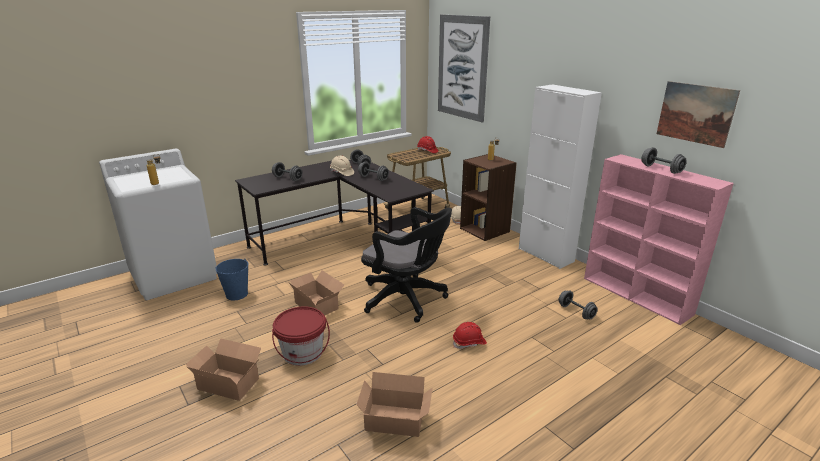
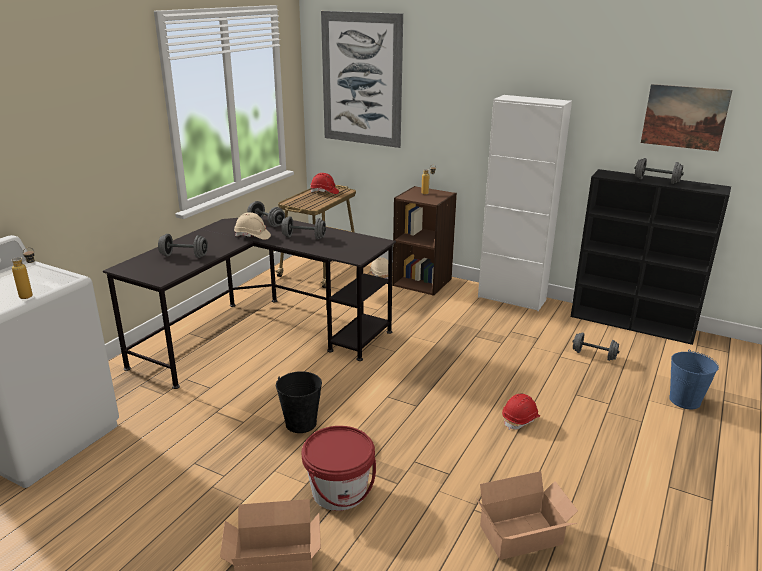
camera: 25 degrees left, 0 degrees up
blue bucket [215,258,249,300] -> blue bucket moved to [669,350,719,409]
cardboard box [289,270,344,316] -> black bucket [276,371,322,433]
black office chair [361,207,452,323] -> none
pink bookcase [584,154,734,325] -> black bookcase [571,169,731,345]

